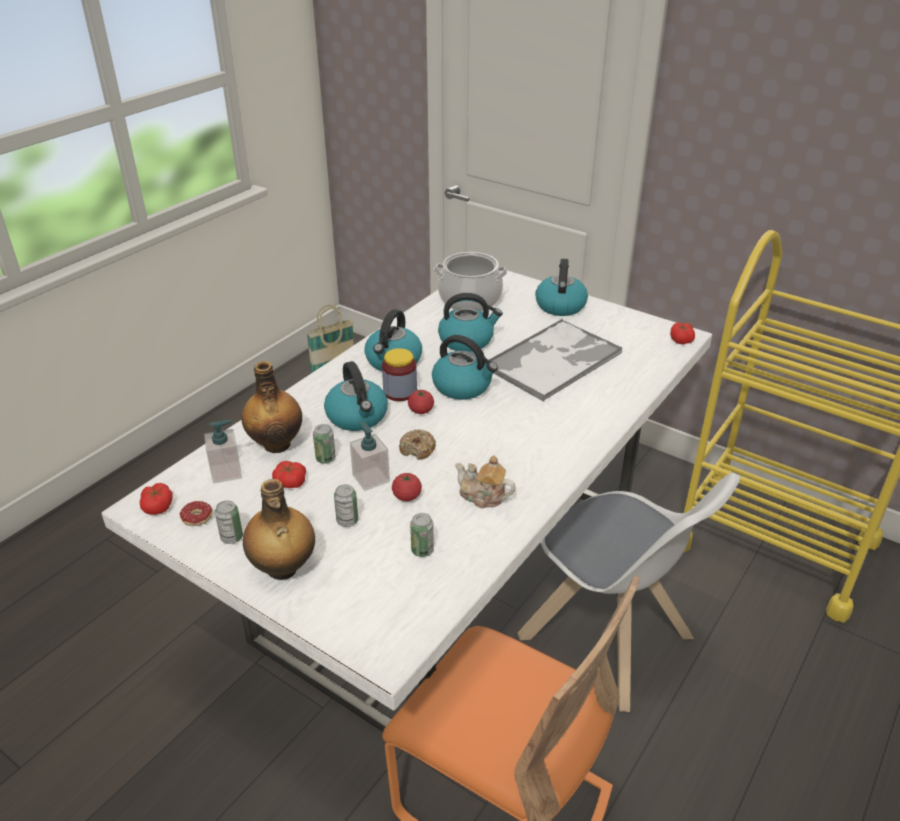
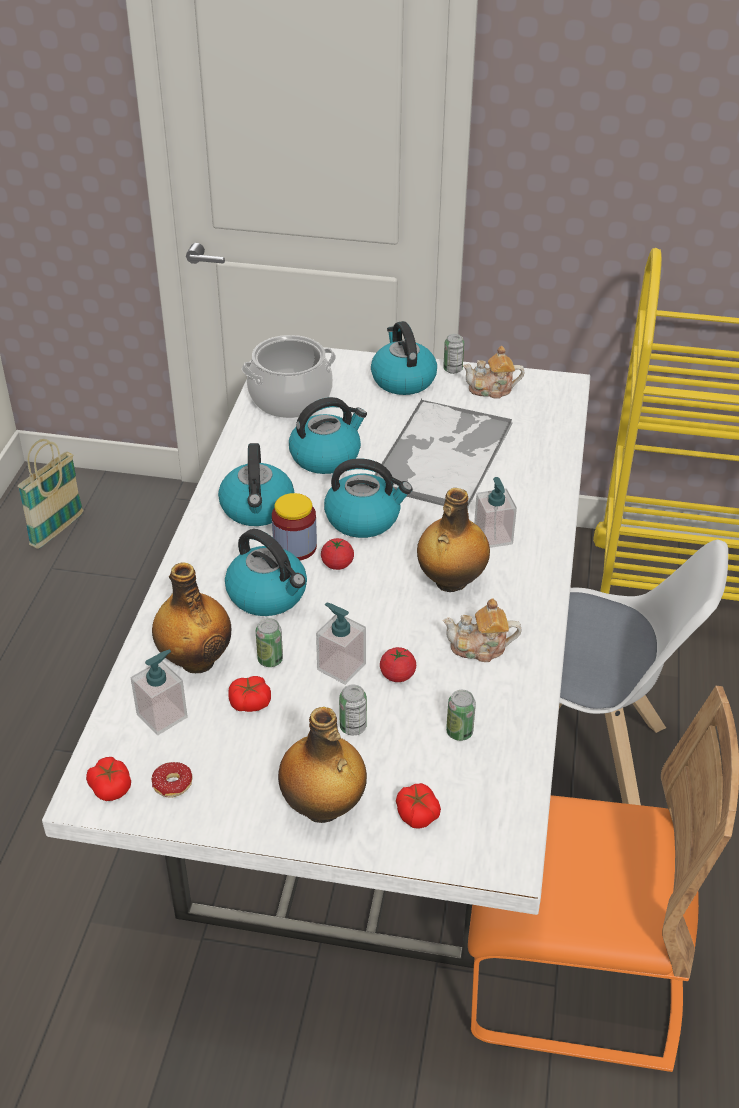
camera: 25 degrees left, 5 degrees up
can [215,500,243,544] -> can moved to [443,334,464,374]
donut [399,429,436,460] -> none
tomato [670,322,695,344] -> tomato moved to [396,783,441,829]
none -> bottle [417,488,490,592]
none -> teapot [463,346,524,399]
none -> soap dispenser [474,477,517,548]

